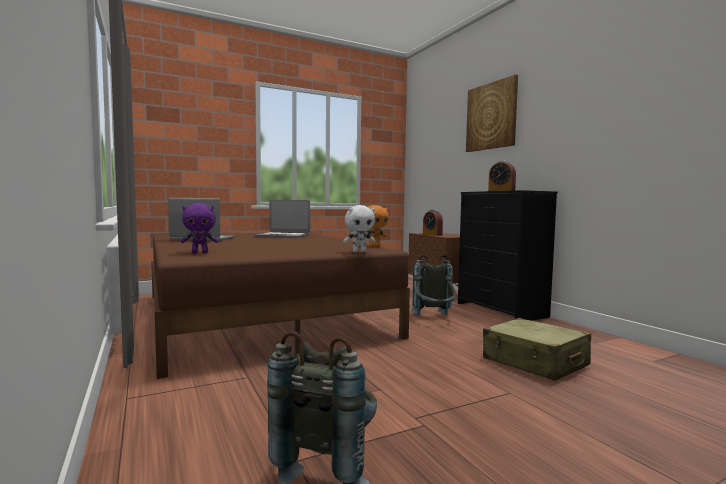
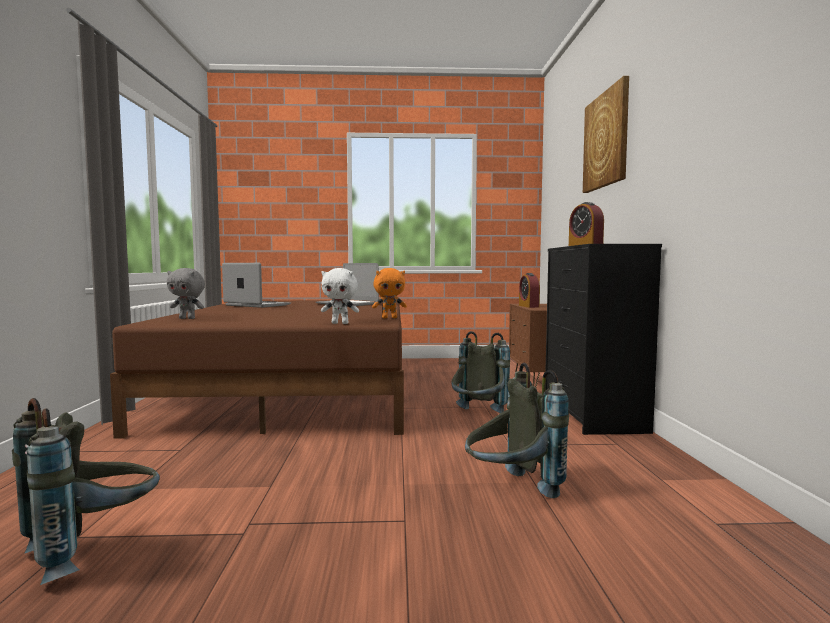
camera: 25 degrees right, 0 degrees up
purple plush toy [181,203,218,253] -> grey plush toy [167,268,205,319]
beige suitcase [483,318,591,381] -> grey backpack [465,363,569,498]

